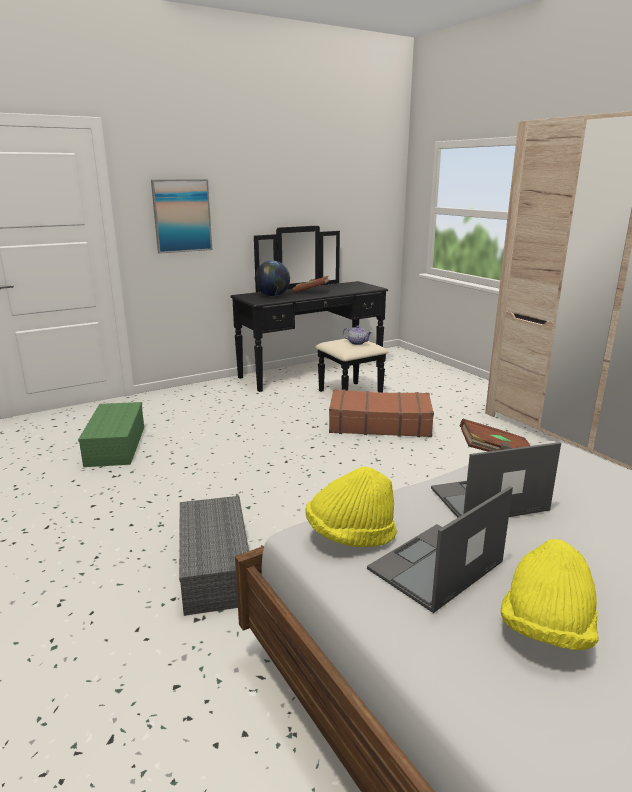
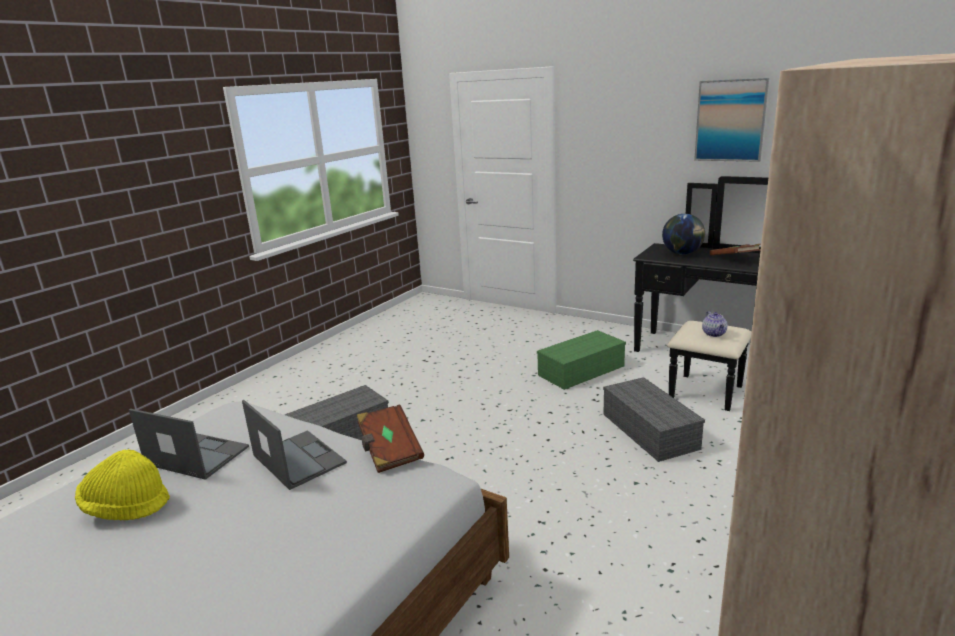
camera: 65 degrees right, 0 degrees up
green storage box [78,402,144,467] -> green storage box moved to [537,330,626,390]
picture [151,179,212,254] -> picture moved to [694,78,769,162]
yellow hat [305,467,397,547] -> none
brown suitcase [329,389,434,437] -> grey storage box [603,377,705,462]

